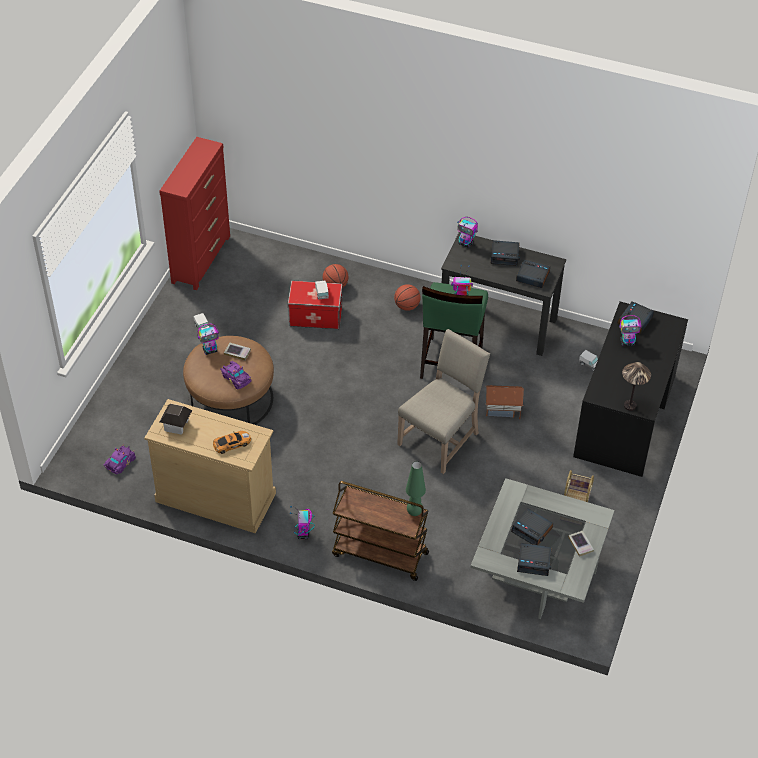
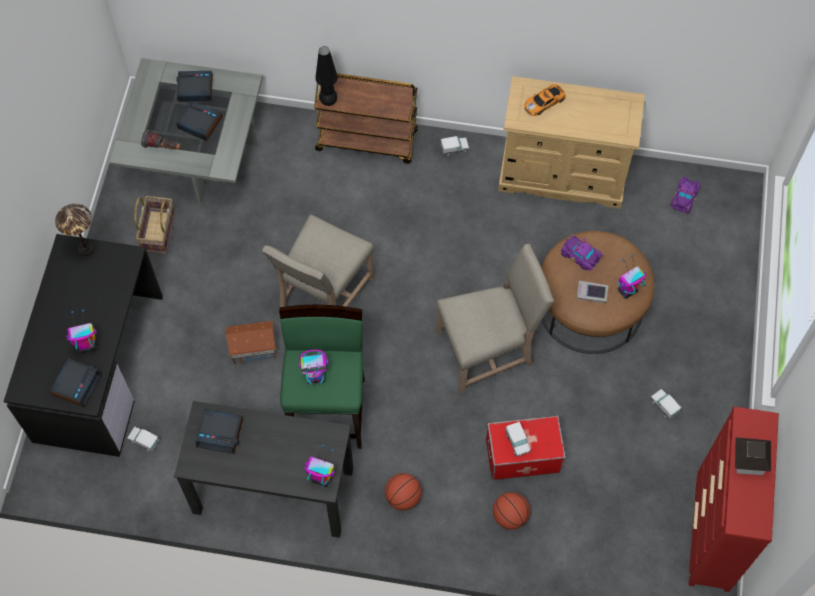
camera: 170 degrees right, 15 degrees up
toy house [159,404,192,435] -> toy house moved to [735,437,771,475]
toy robot [290,506,315,539] -> toy truck [441,136,469,156]
green table lamp [406,461,426,516] -> black table lamp [315,46,338,106]
alarm clock [490,240,520,266] -> none
book [568,531,594,557] -> none
none -> flashlight [141,130,181,150]
none -> beige chair [436,244,554,394]

